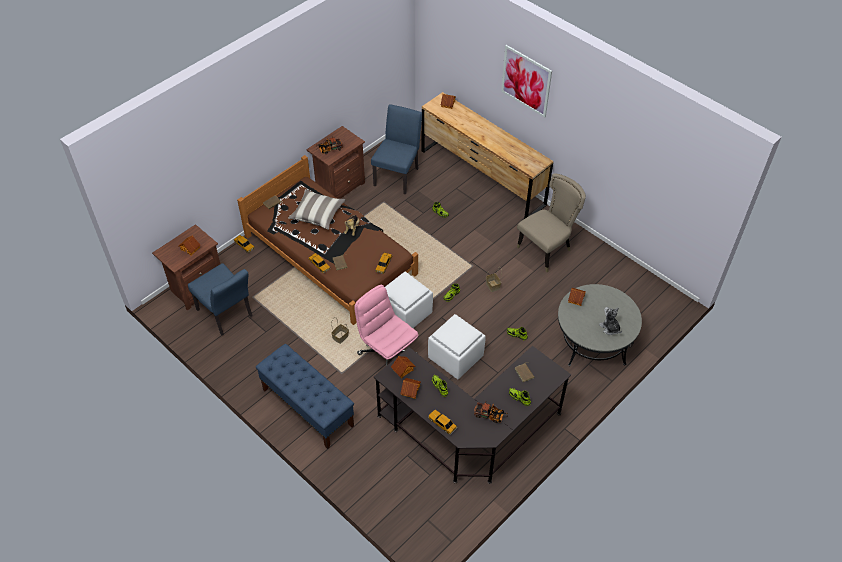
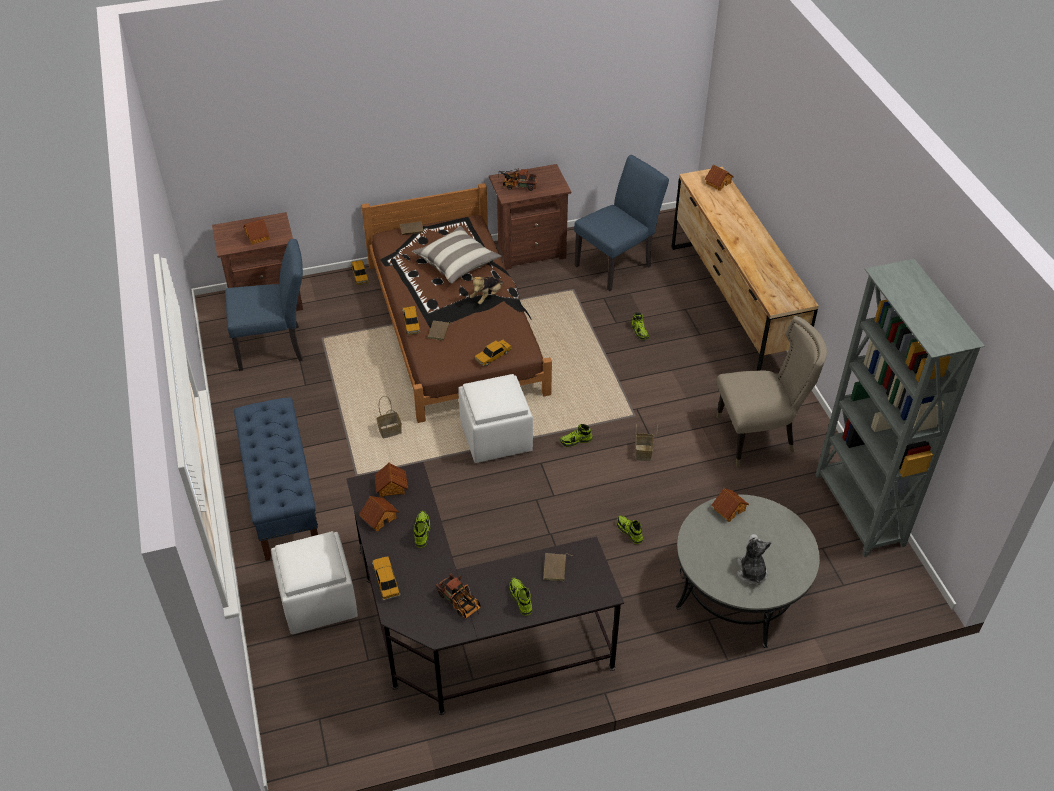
camera: 30 degrees right, 5 degrees down
blue chair [188,263,252,335] -> blue chair turned 90 degrees counterclockwise [225,239,303,371]
pink office chair [354,285,418,366] -> none
white ottoman [428,314,486,379] -> white ottoman moved to [271,531,358,634]
picture [501,45,552,118] -> none
none -> grey bookcase [815,259,985,557]

